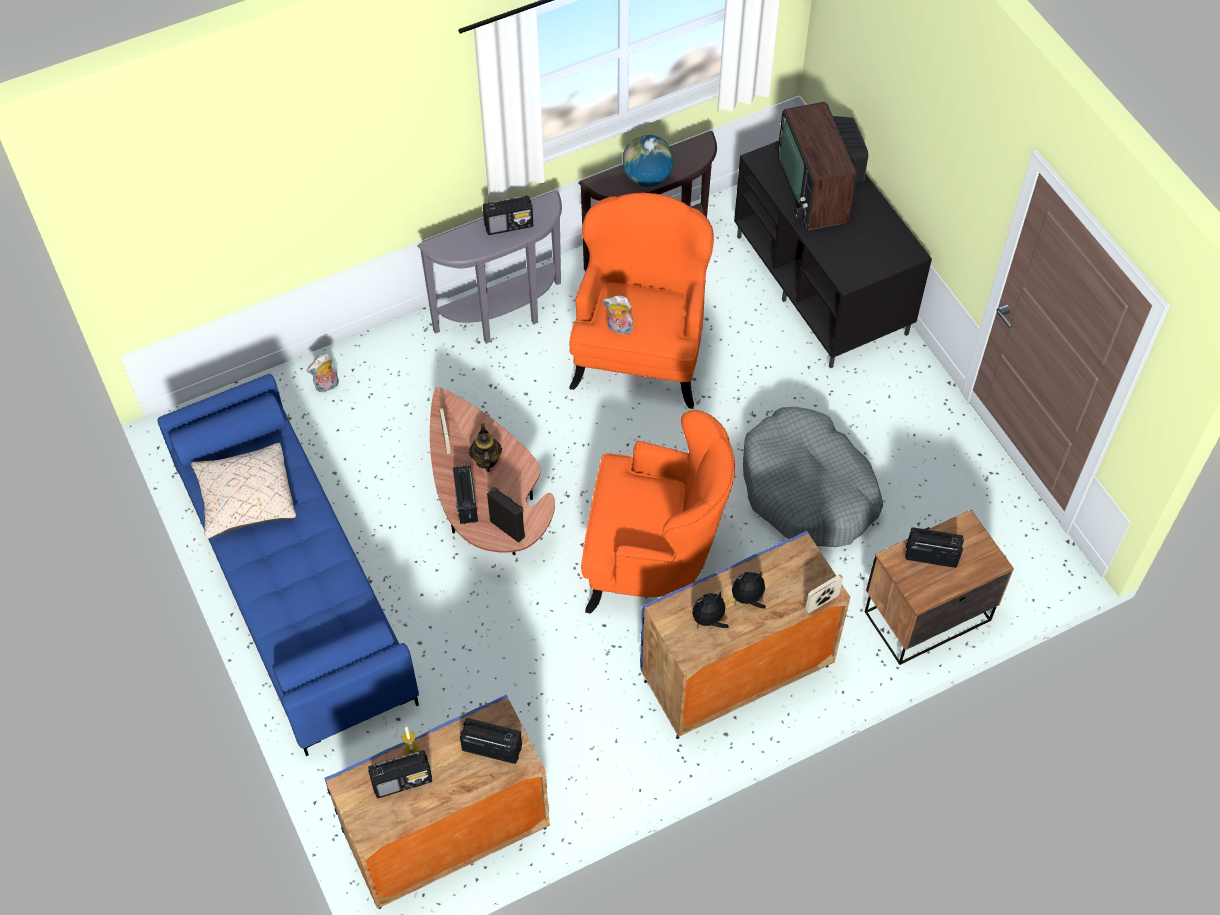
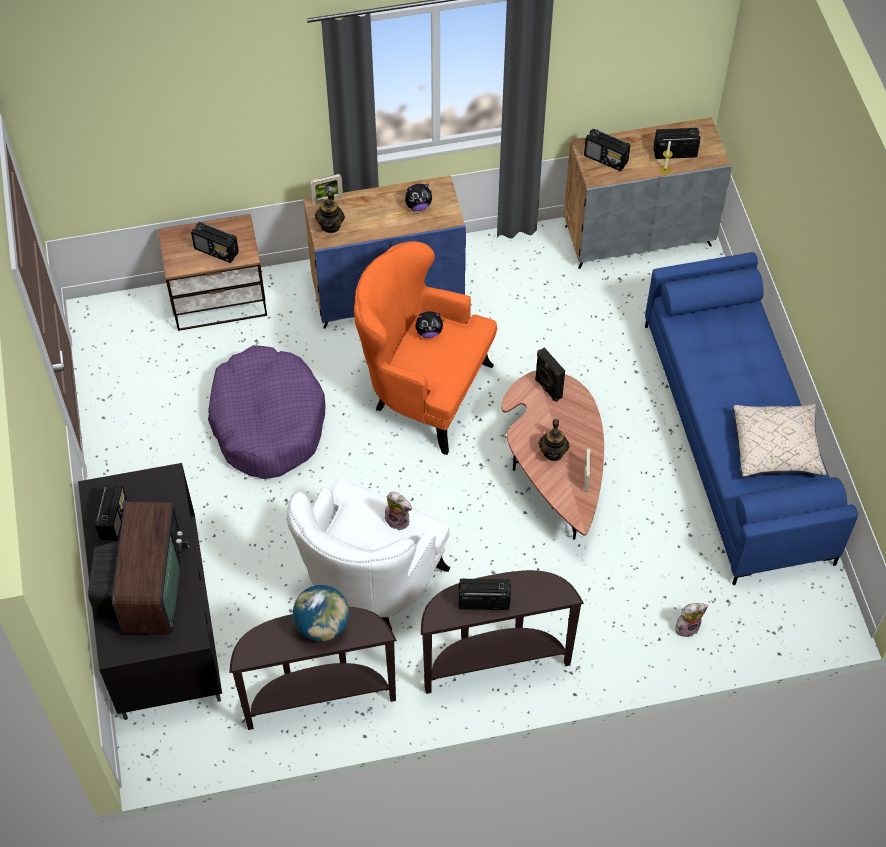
camera: 165 degrees left, 0 degrees up
blue cabinet [324,694,550,909] -> grey cabinet [563,117,732,269]
grey console table [417,191,562,344] -> brown console table [421,570,584,694]
radio [453,465,478,524] -> radio moved to [95,483,127,541]
orange armchair [569,193,714,409] -> white armchair [287,477,450,630]
plush toy [732,571,766,609] -> plush toy moved to [415,311,444,338]
grey dog bed [743,407,883,547] -> purple dog bed [208,345,326,479]
none -> teapot [315,191,345,233]

